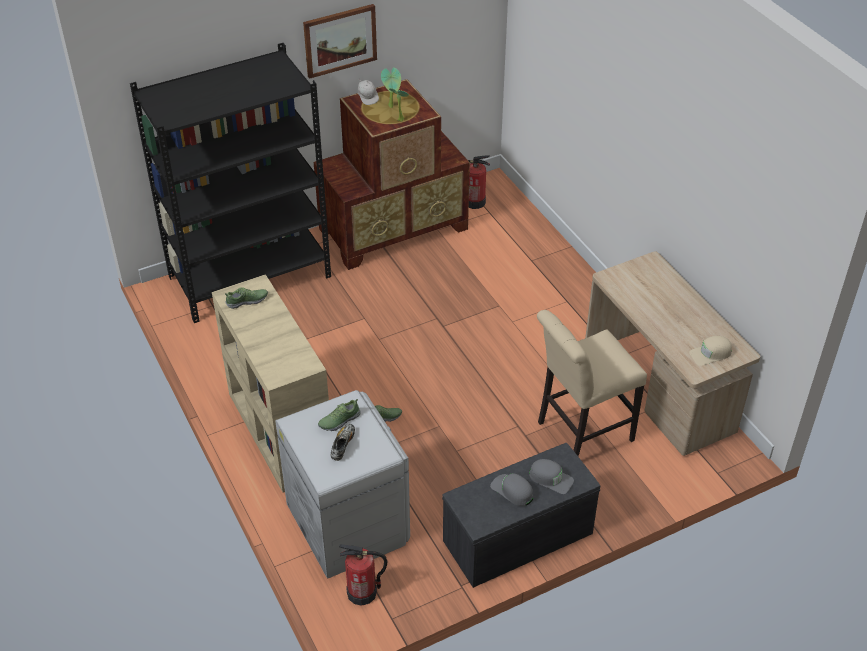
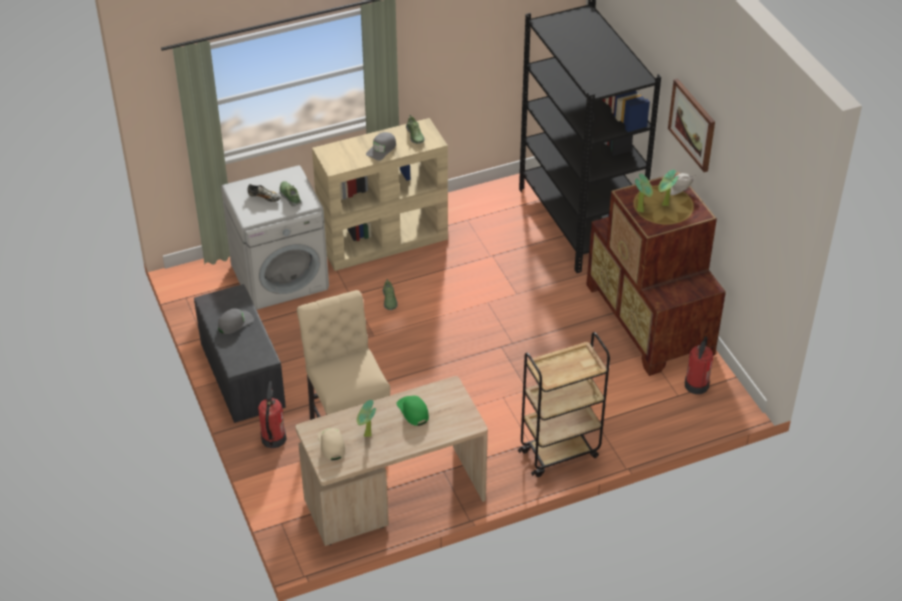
camera: 95 degrees right, 0 degrees up
fire extinguisher [339,545,387,606] -> fire extinguisher moved to [258,381,286,448]
grey cap [529,459,574,494] -> grey cap moved to [366,132,396,161]
none -> potted plant [357,400,376,437]
none -> green cap [396,396,429,426]
none -> brown cart [518,332,610,477]

